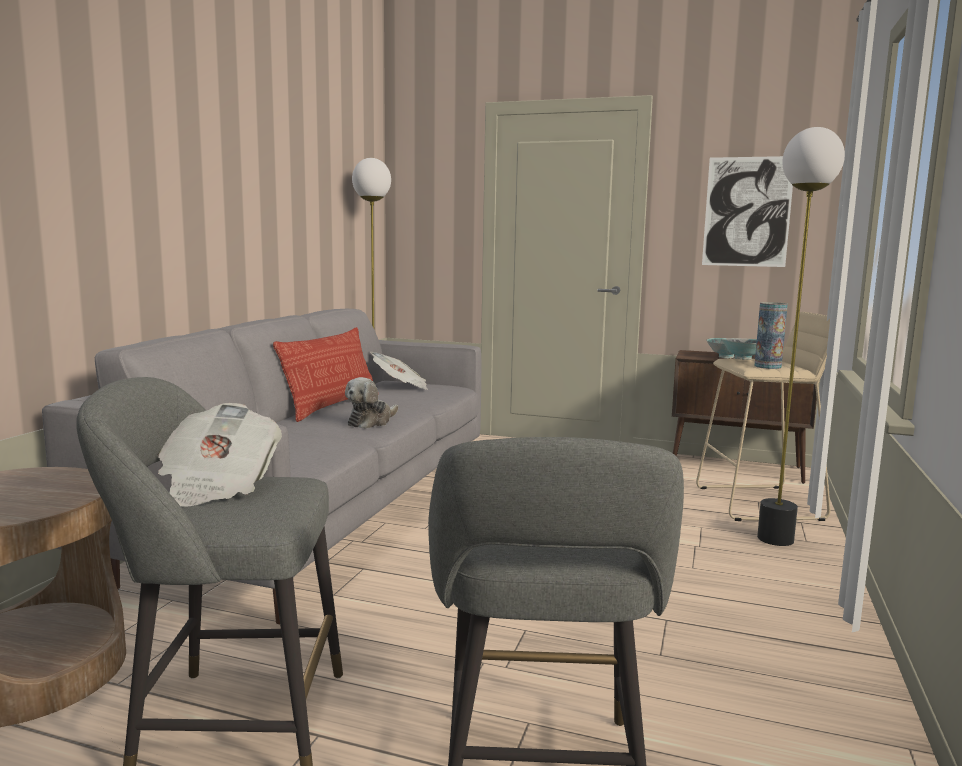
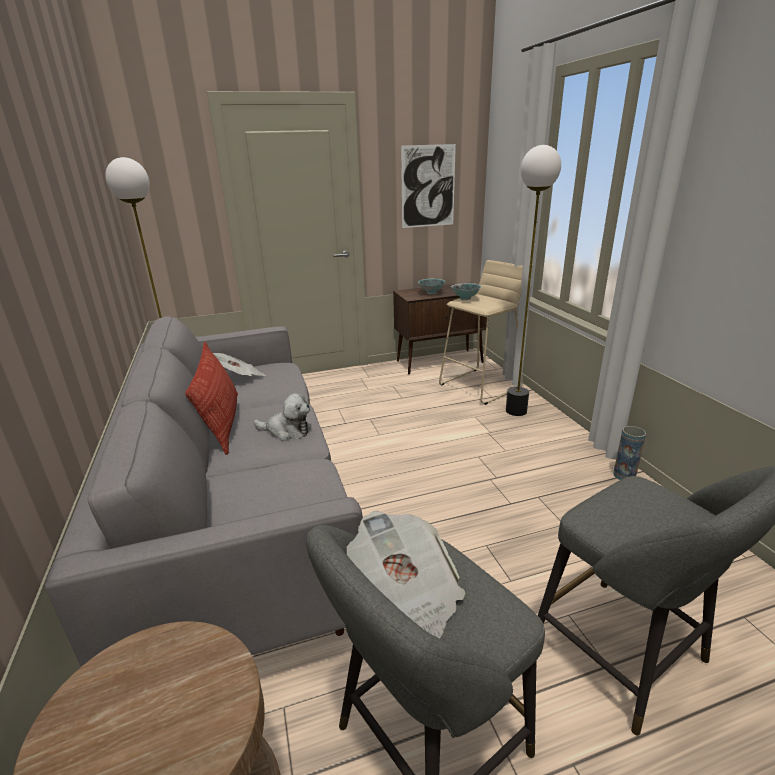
camera: 35 degrees left, 15 degrees up
plush toy [345,377,398,429] -> plush toy turned 75 degrees counterclockwise [253,393,311,441]
vase [755,302,788,369] -> vase moved to [613,426,646,480]

